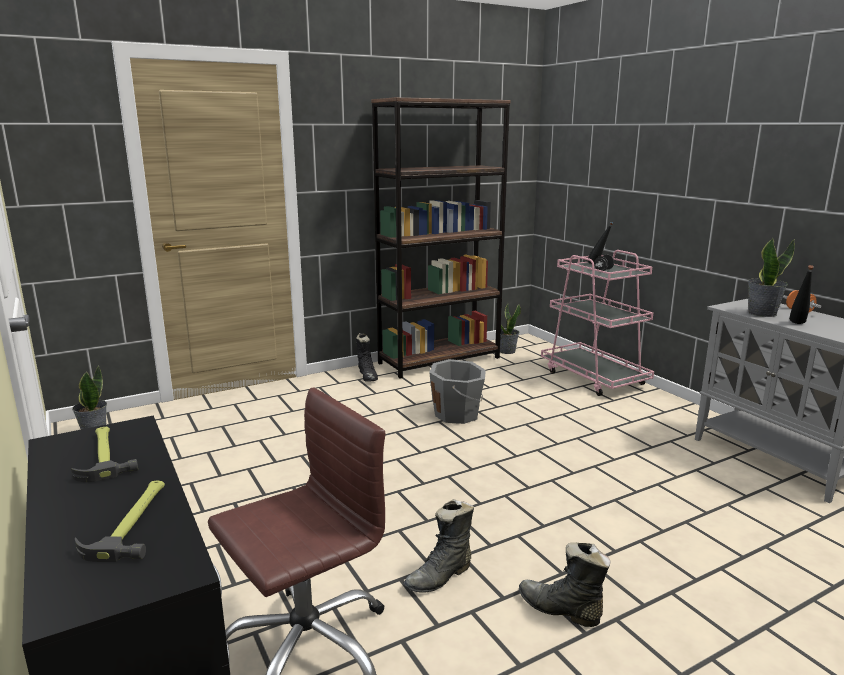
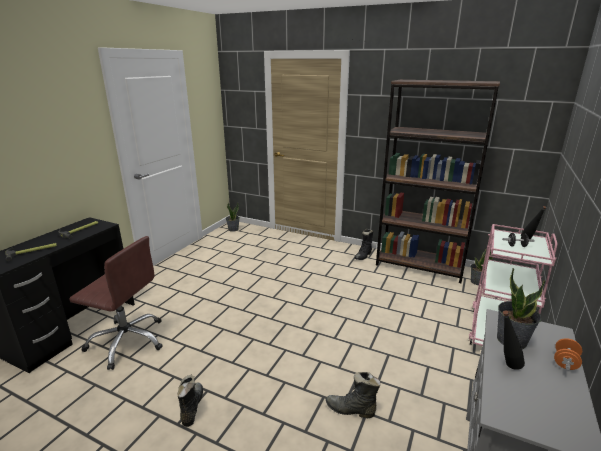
camera: 55 degrees right, 5 degrees up
black boot [403,499,474,593] -> black boot moved to [326,372,380,418]
grey bucket [429,359,486,424] -> none

